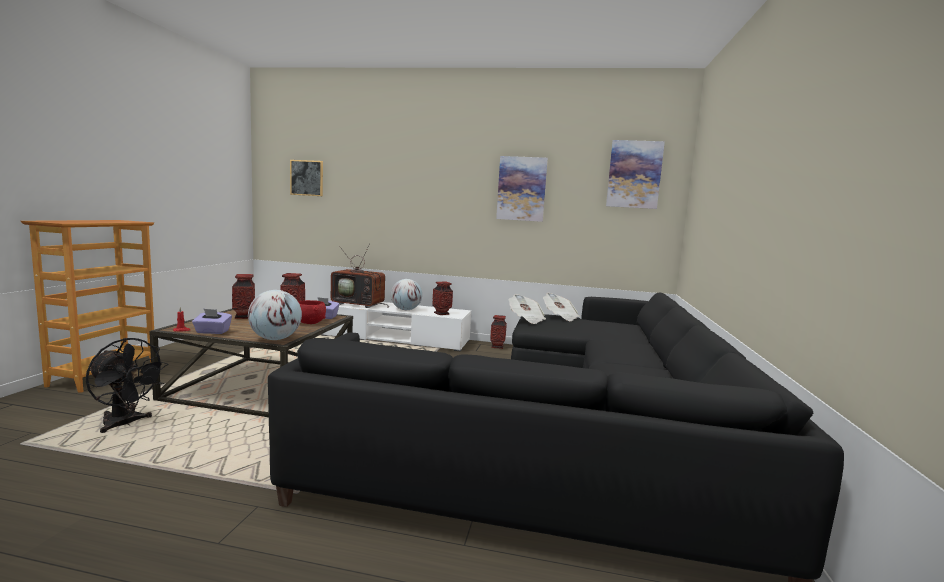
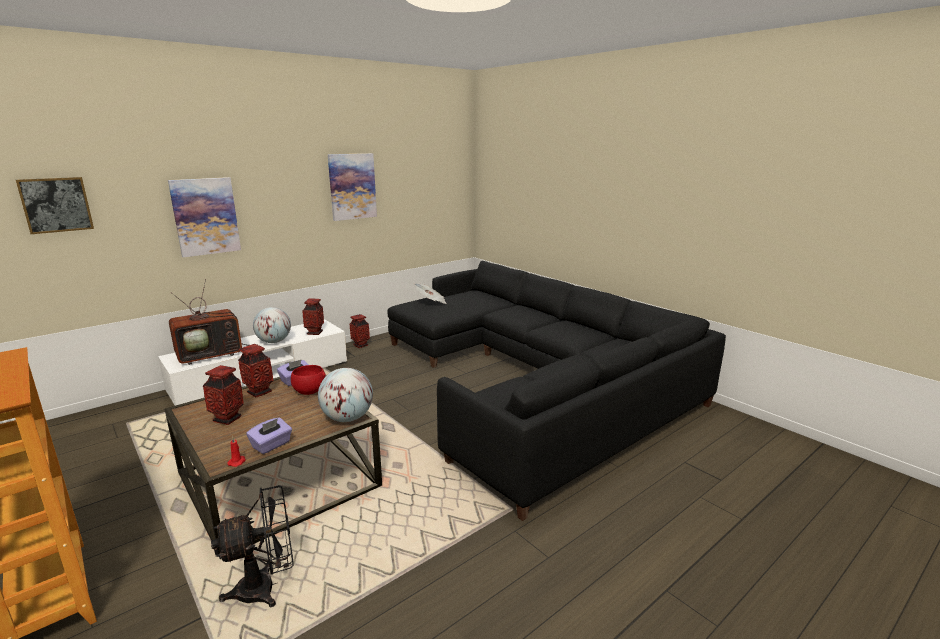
camera: 50 degrees left, 10 degrees up
newspaper [509,294,546,324] -> none
picture [606,140,665,209] -> picture moved to [168,177,241,257]

